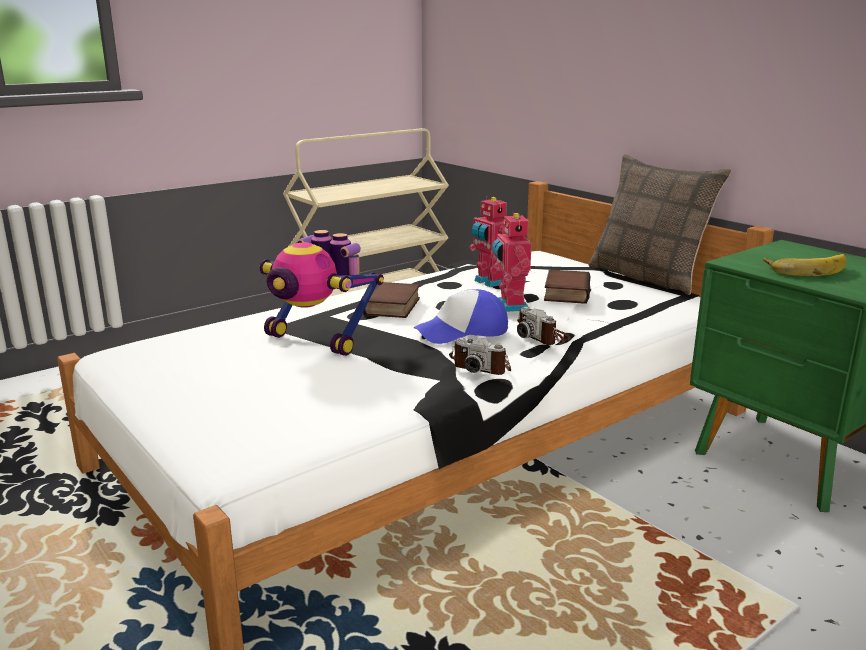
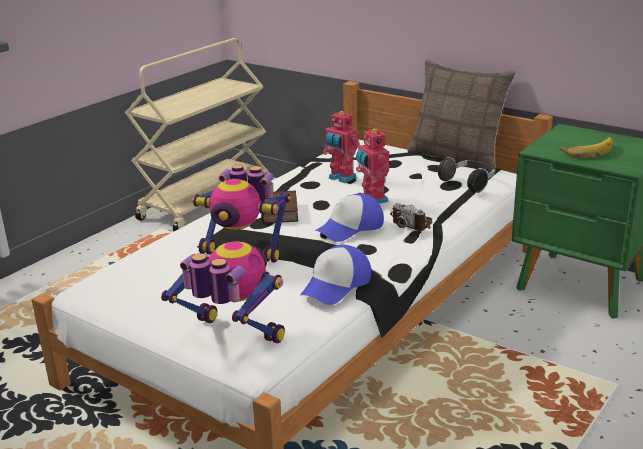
camera: 15 degrees left, 5 degrees up
camera [449,337,511,375] -> none
book [544,270,590,304] -> none
none -> toy robot [161,241,285,344]
none -> cap [300,245,371,305]
none -> headphones [438,157,495,193]

